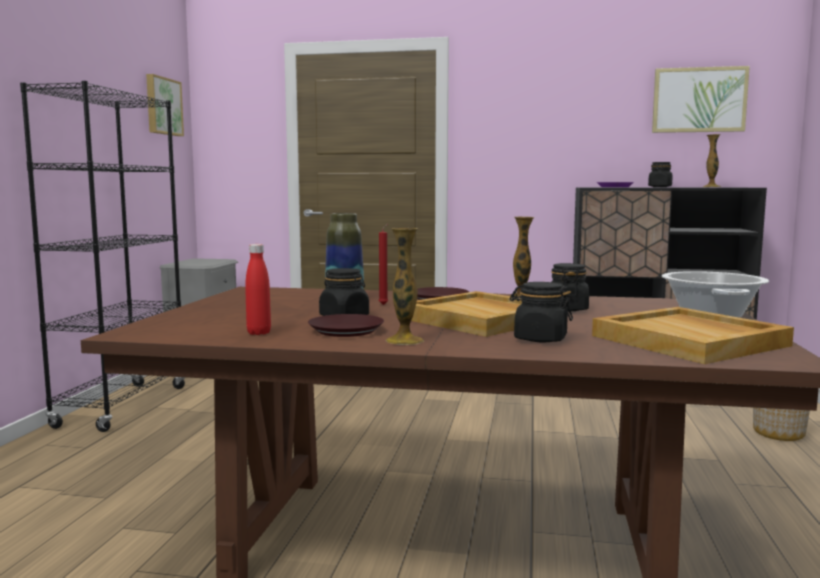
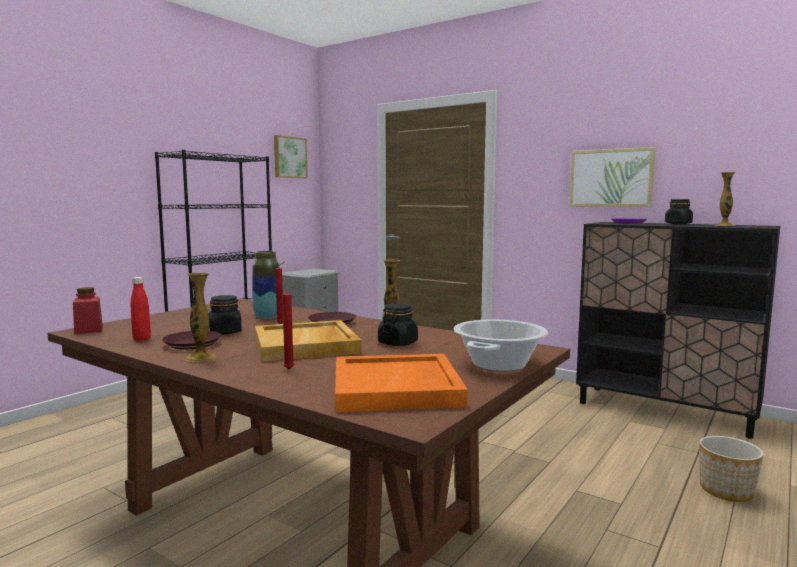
camera: 25 degrees right, 0 degrees up
black jar [510,282,573,343] -> red candle [282,284,294,369]
beige tray [592,307,794,364] -> orange tray [335,354,468,412]
picture [652,66,750,133] -> picture moved to [569,147,656,207]
none -> red jar [73,287,103,334]

